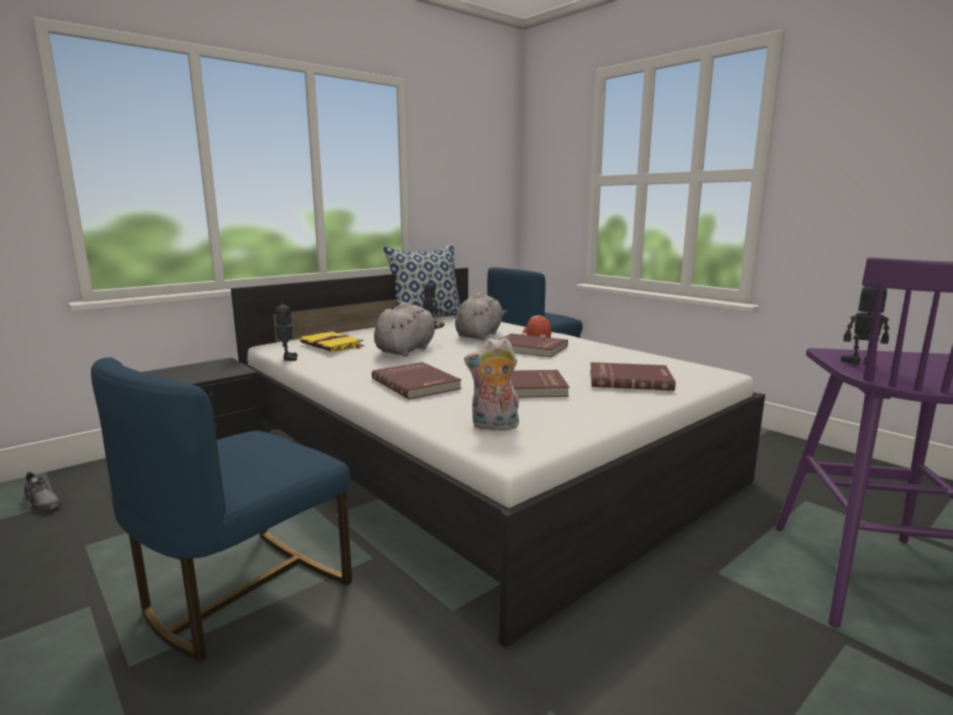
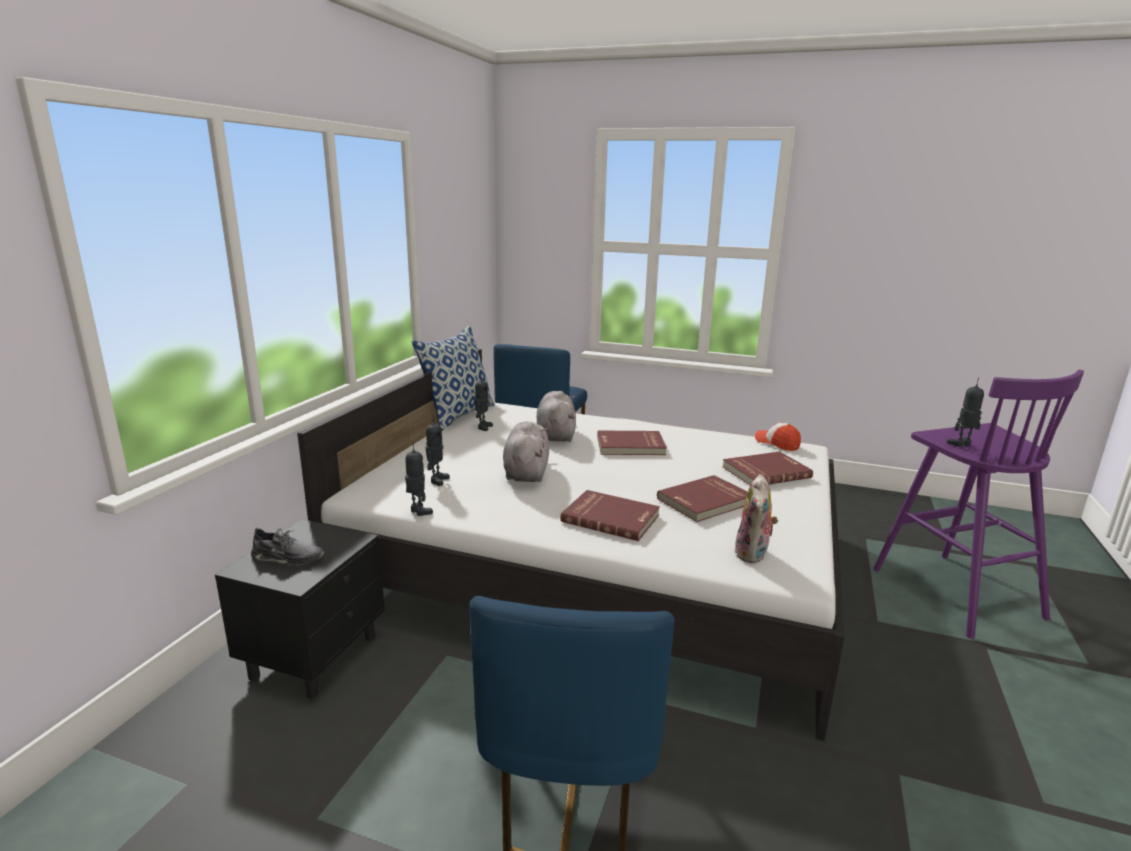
camera: 30 degrees left, 5 degrees up
grey shoe [24,472,63,512] -> grey shoe moved to [251,528,324,566]
yellow book [300,331,364,352] -> toy robot [425,415,450,486]
plush toy [464,337,520,430] -> plush toy turned 45 degrees counterclockwise [734,474,778,563]
cap [523,316,551,338] -> cap moved to [755,423,801,451]

